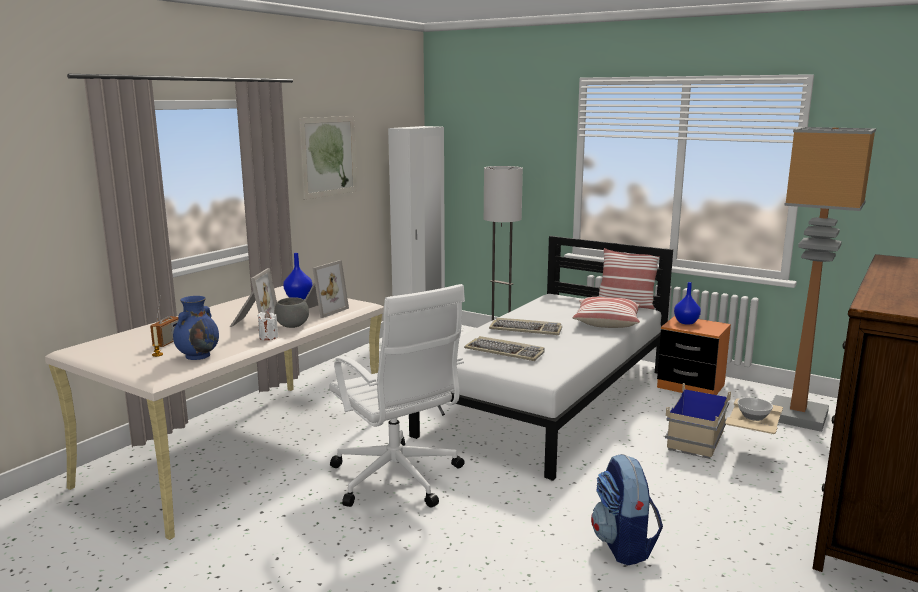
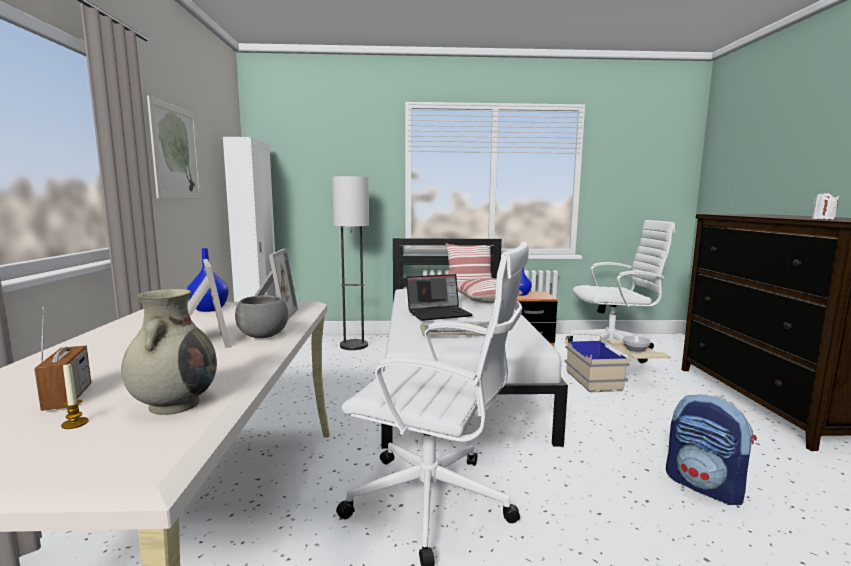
camera: 35 degrees left, 5 degrees down
blue vase [173,296,219,360] -> beige vase [122,289,217,415]
white candle [258,311,278,340] -> white candle moved to [811,191,840,220]
keyboard [489,318,562,335] -> laptop [406,274,473,321]
floor lamp [771,127,876,432] -> white office chair [566,220,675,363]

